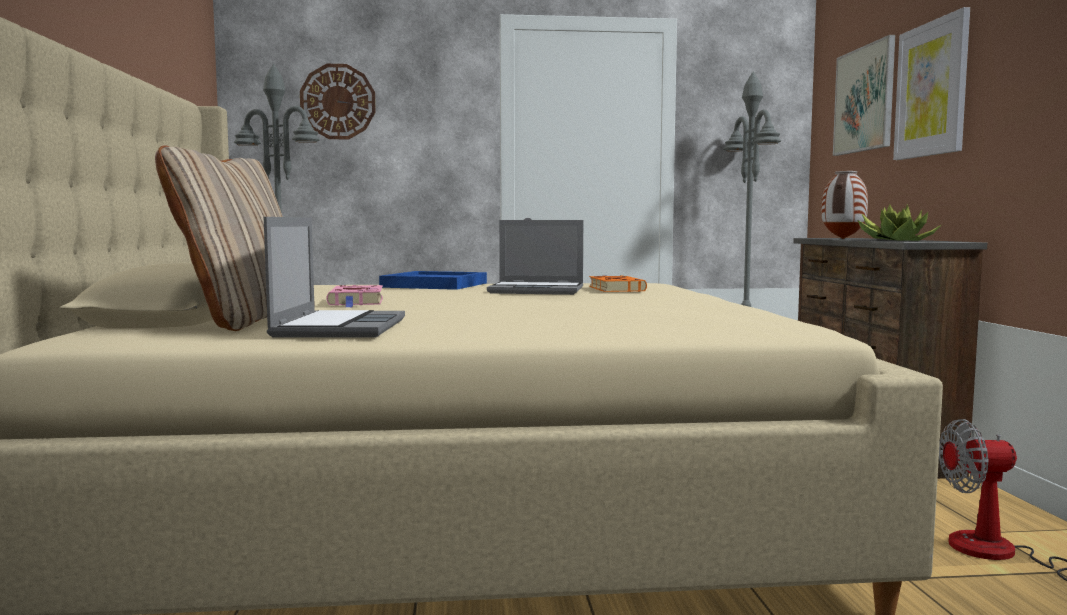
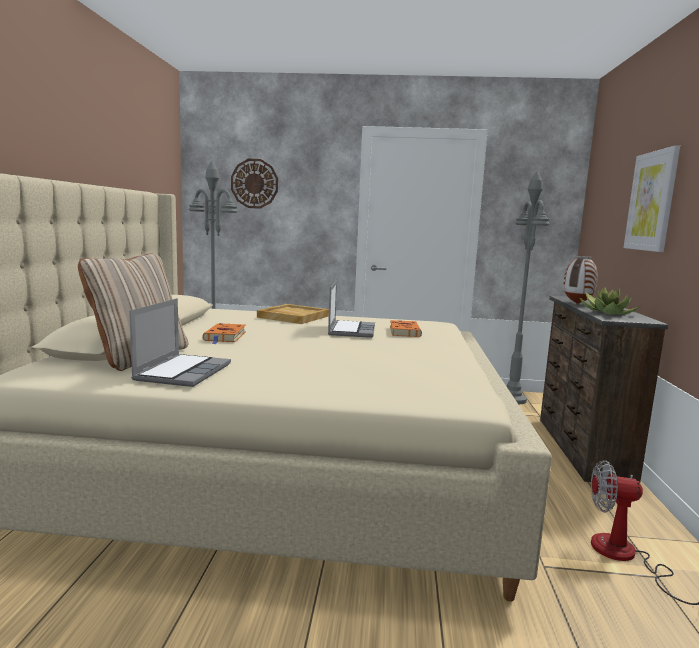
camera: 10 degrees right, 5 degrees up
pink book [326,285,383,307] -> orange book [202,323,246,344]
blue tray [379,271,487,290] -> beige tray [257,304,329,324]
laptop [487,220,583,295] -> laptop turned 105 degrees counterclockwise [328,280,375,338]
picture [833,35,895,156] -> none

